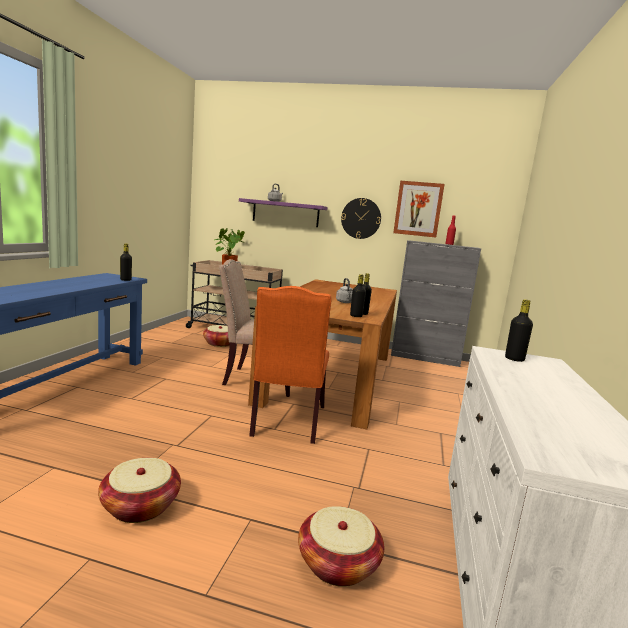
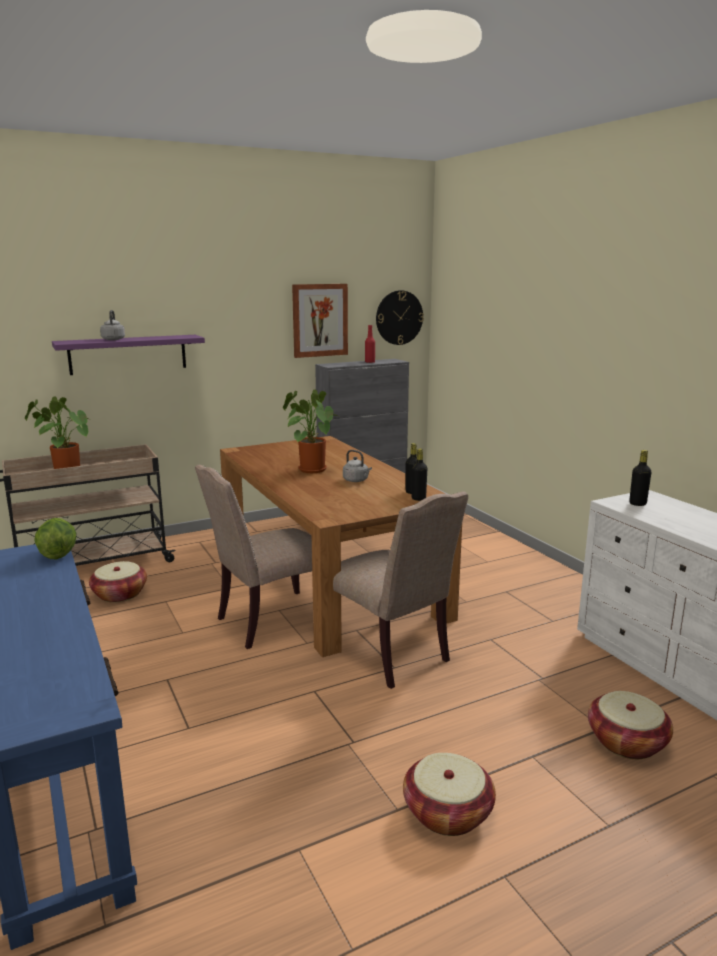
camera: 40 degrees left, 5 degrees up
black bottle [120,244,132,281] -> lettuce [34,518,76,559]
orange chair [249,286,332,444] -> beige chair [333,492,468,689]
wall clock [341,198,381,239] -> wall clock moved to [376,290,424,345]
none -> potted plant [283,389,337,473]

